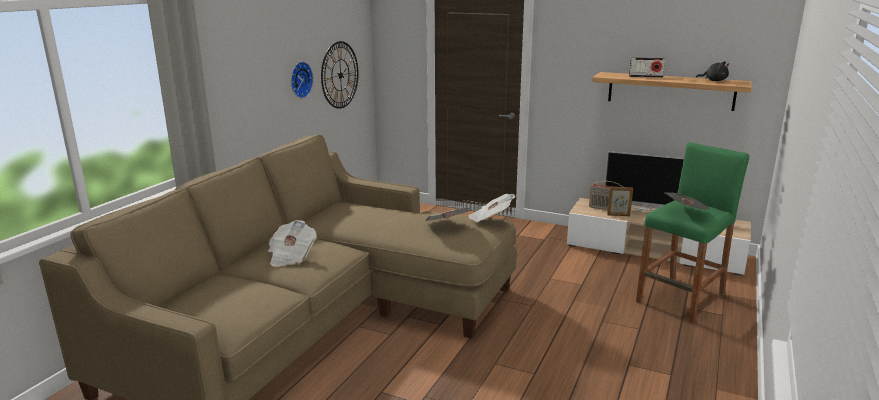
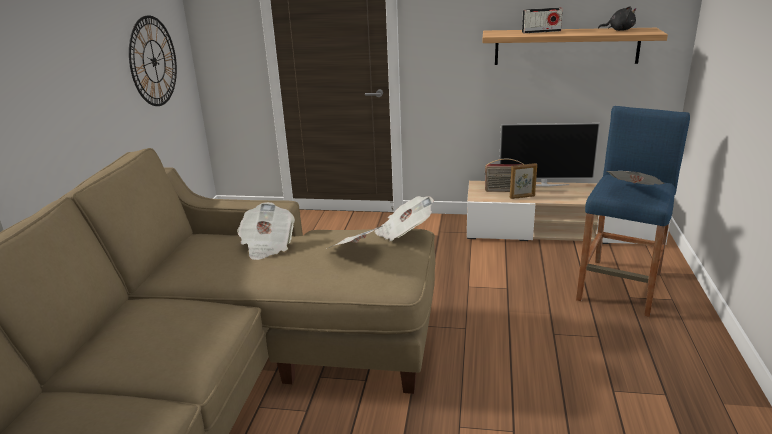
camera: 15 degrees left, 5 degrees up
newspaper [268,220,317,267] -> newspaper moved to [237,202,295,260]
wall clock [291,62,313,99] -> none
green stool [636,142,749,323] -> blue stool [576,106,690,317]

